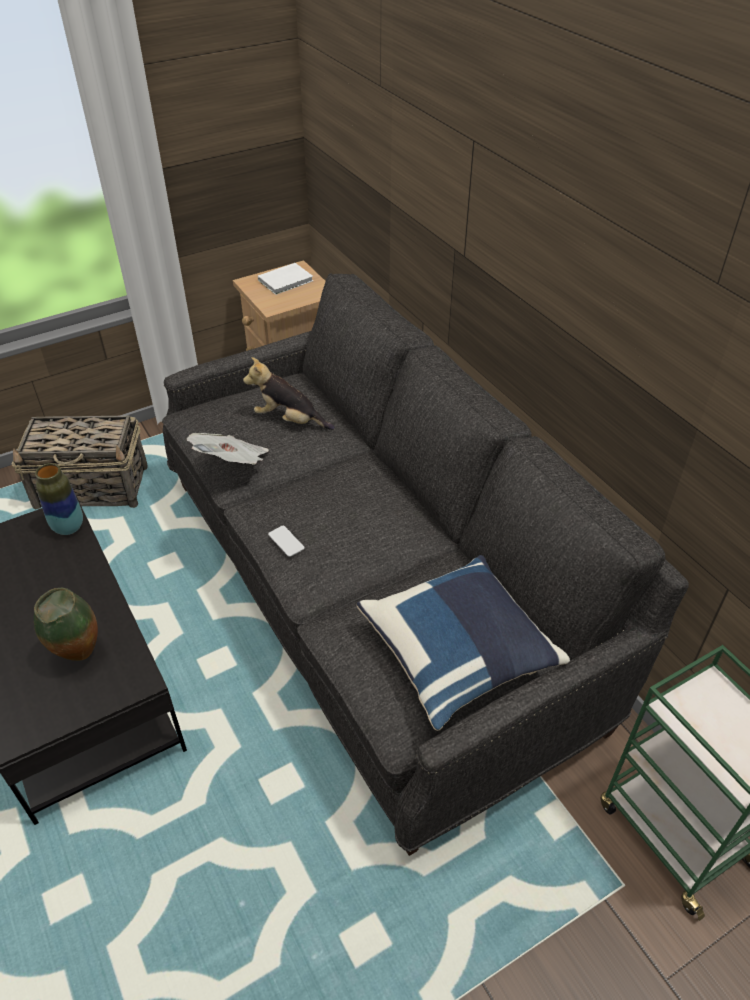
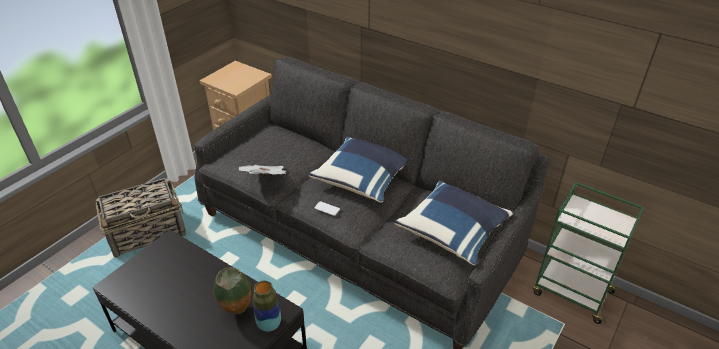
camera: 25 degrees left, 5 degrees down
vase [35,463,83,535] -> vase moved to [253,281,281,332]
plush toy [243,357,335,430] -> none
white book [258,263,313,295] -> none
none -> blue pillow [309,136,409,203]

